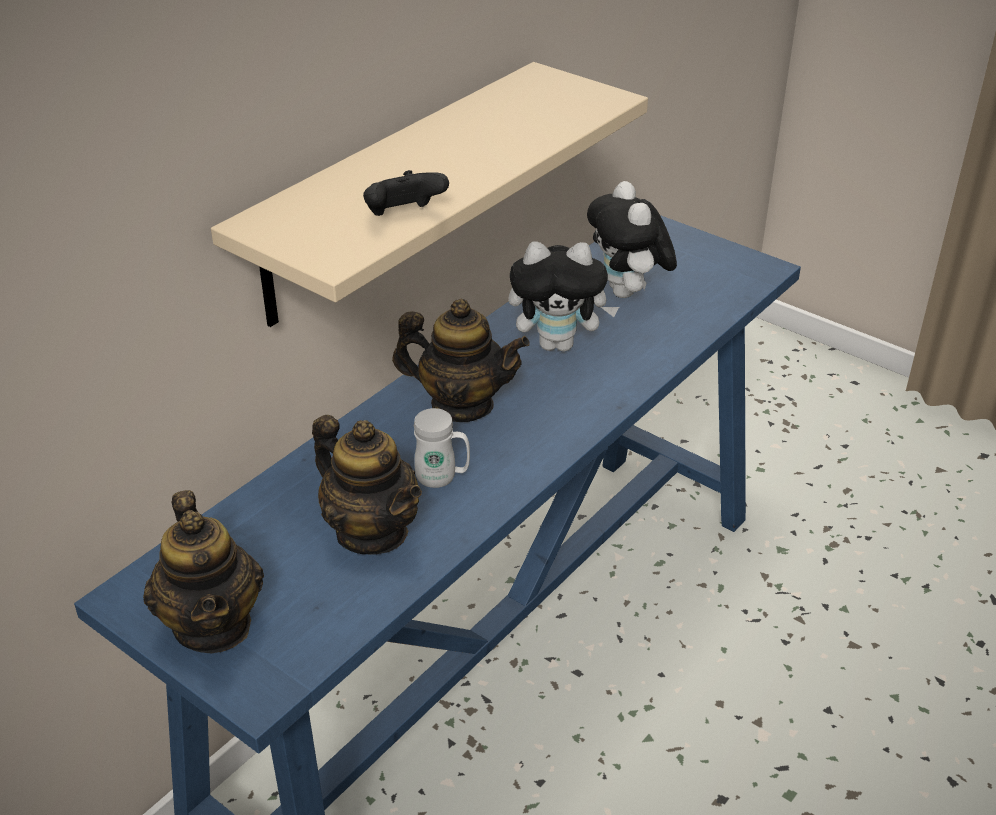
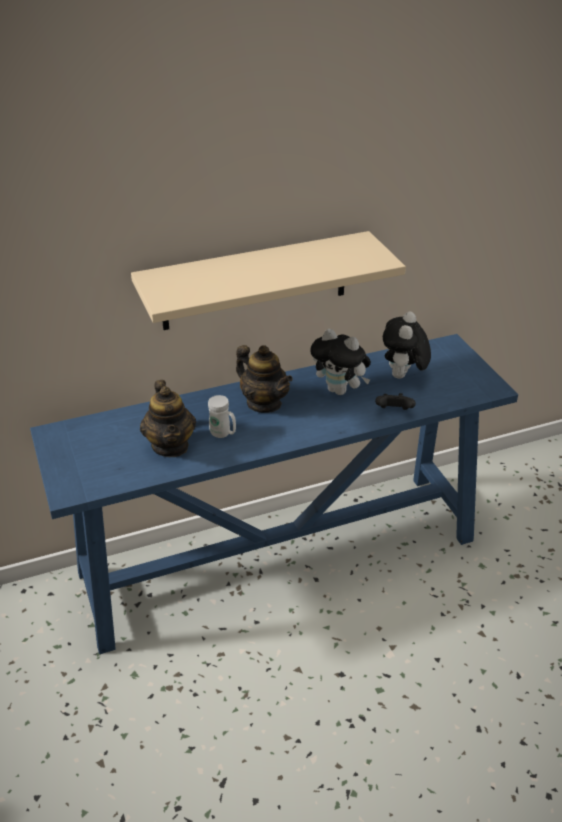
camera: 30 degrees right, 0 degrees up
teapot [143,490,264,653] -> none
black game controller [363,170,449,216] -> black game controller moved to [375,393,416,410]

